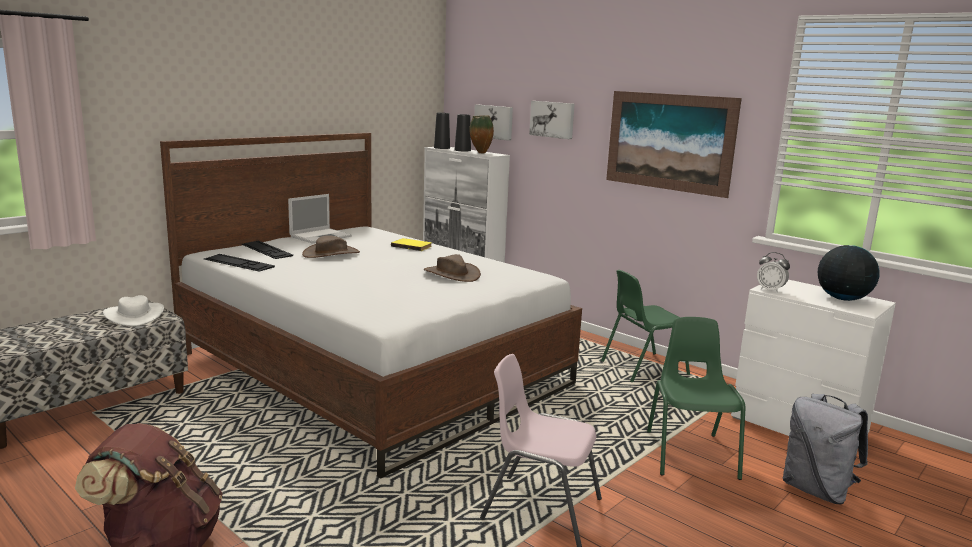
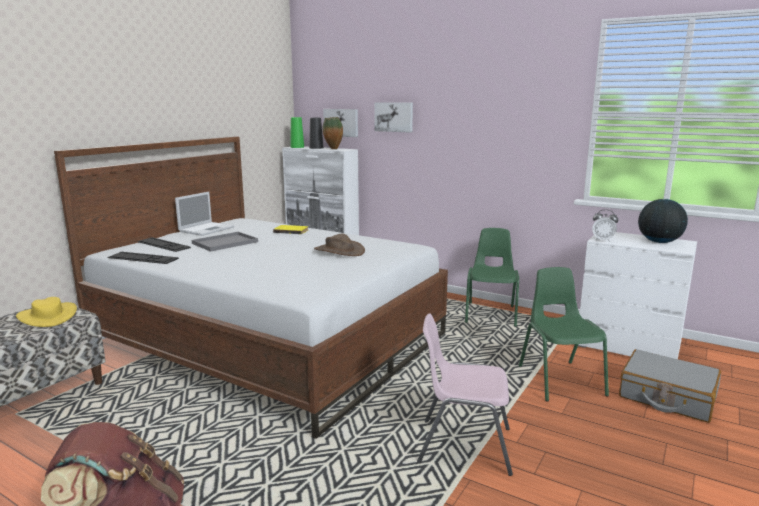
camera: 10 degrees left, 0 degrees up
white hat [103,295,164,326] -> yellow hat [16,297,77,327]
brown hat [302,235,360,258] -> grey tray [192,232,258,252]
black vase [434,113,450,149] -> green vase [290,117,304,148]
green chair [601,270,690,382] -> green chair turned 135 degrees clockwise [465,228,519,327]
picture [606,91,742,198] -> none
grey backpack [783,394,868,504] -> grey suitcase [619,349,721,423]

